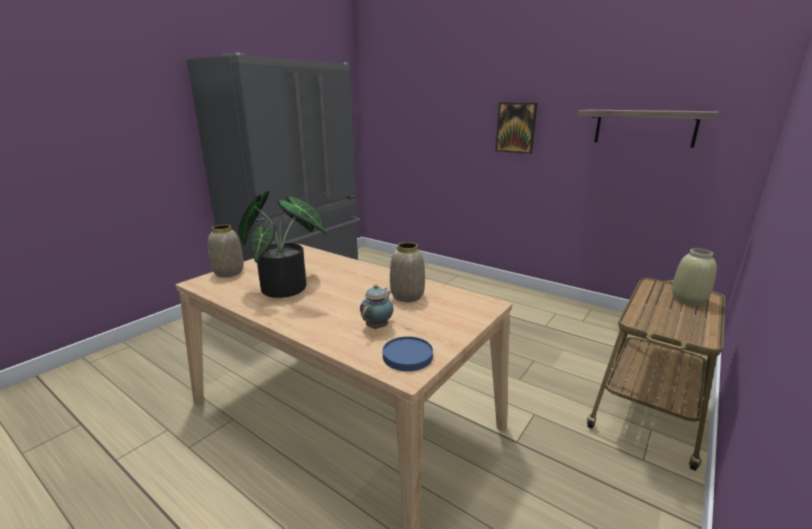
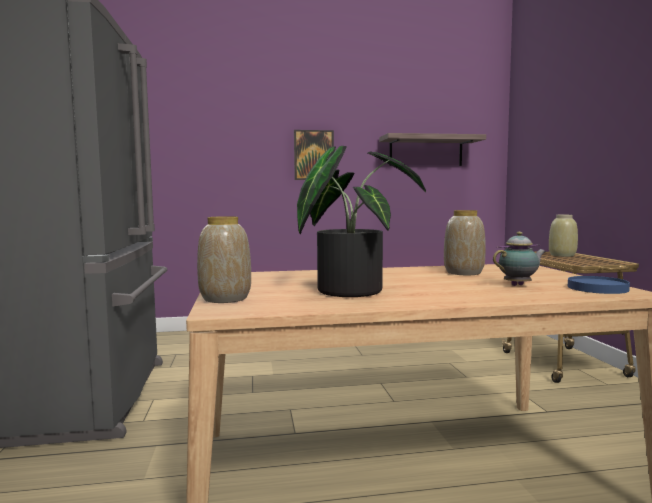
camera: 45 degrees left, 15 degrees down
teapot [360,284,393,329] -> teapot turned 90 degrees clockwise [493,232,546,286]

